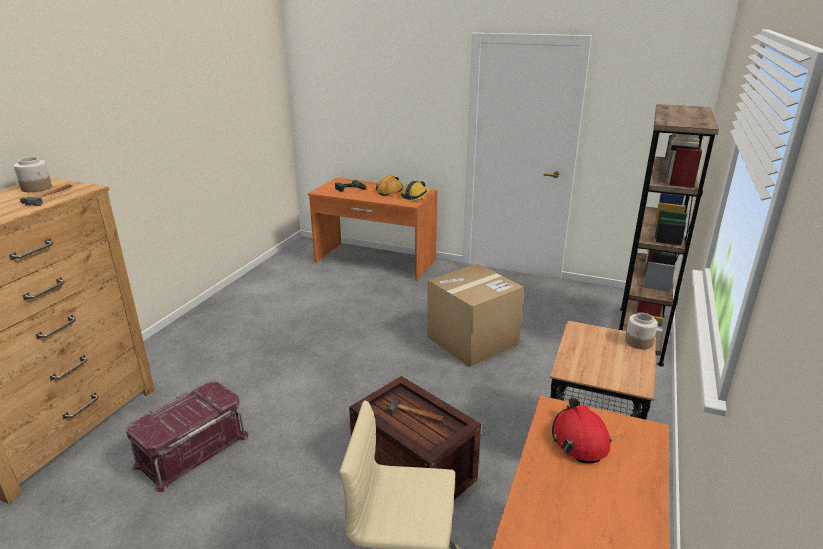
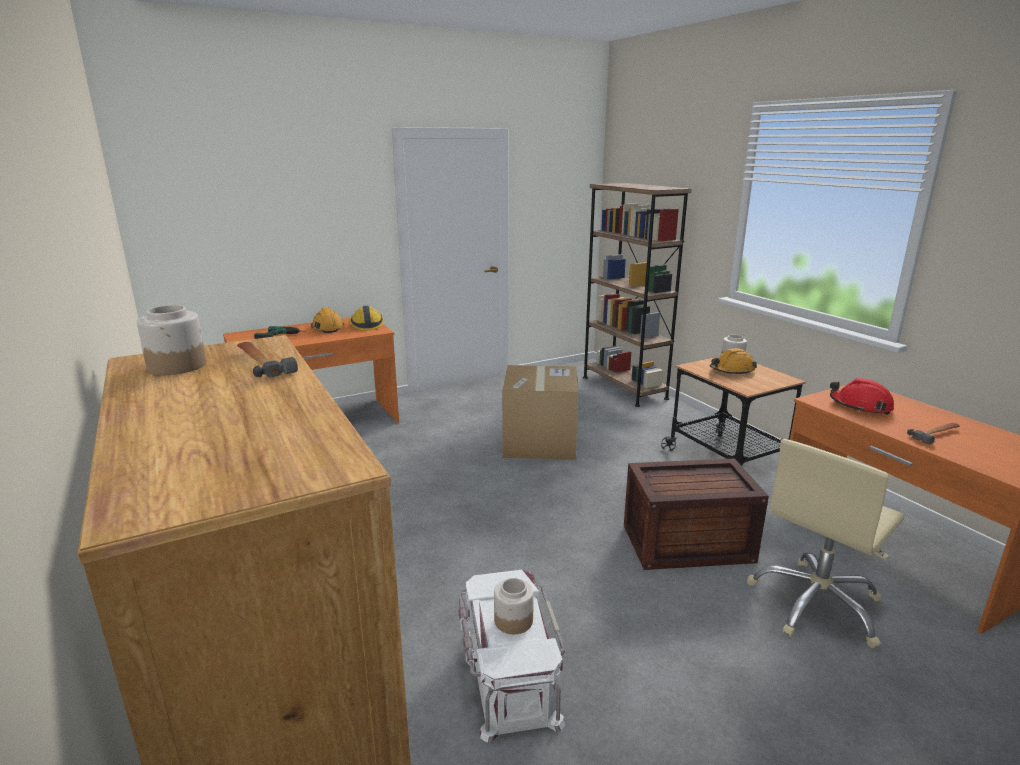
camera: 50 degrees left, 5 degrees down
red storage box [126,382,249,492] -> white storage box [458,570,566,743]
hammer [386,398,443,421] -> hammer moved to [907,423,960,445]
none -> jar [494,578,534,634]
none -> orange hard hat [710,348,757,375]

